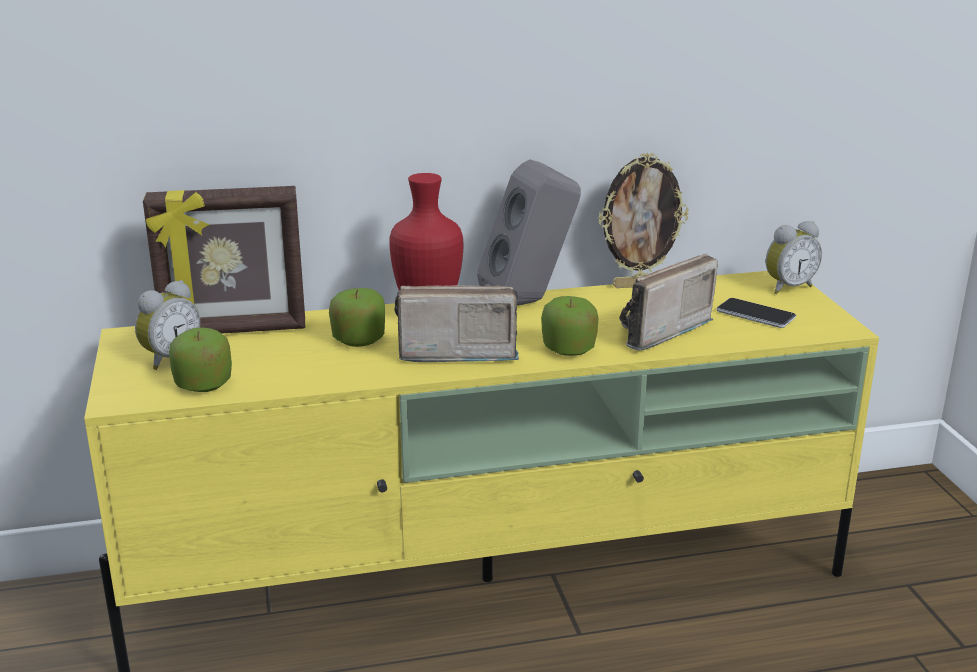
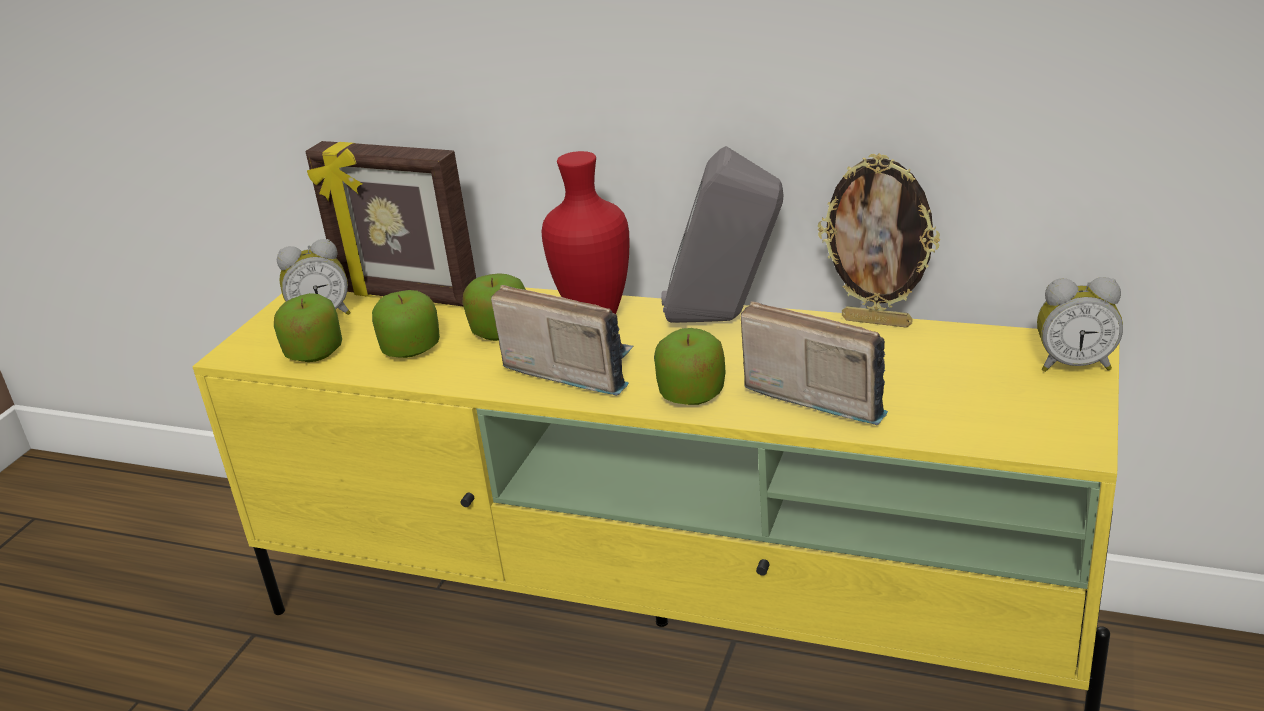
camera: 35 degrees right, 5 degrees up
radio [619,254,718,350] -> radio turned 45 degrees clockwise [741,301,888,425]
phone [717,298,796,328] -> none
none -> apple [372,290,440,358]

